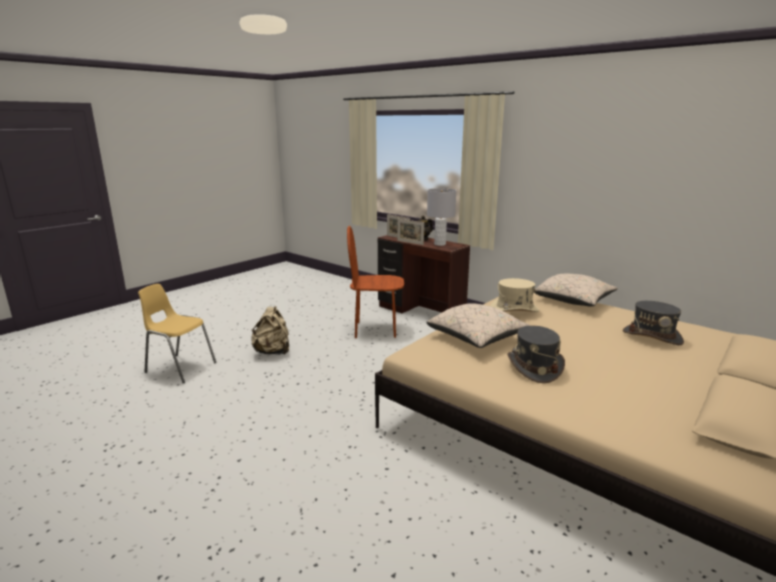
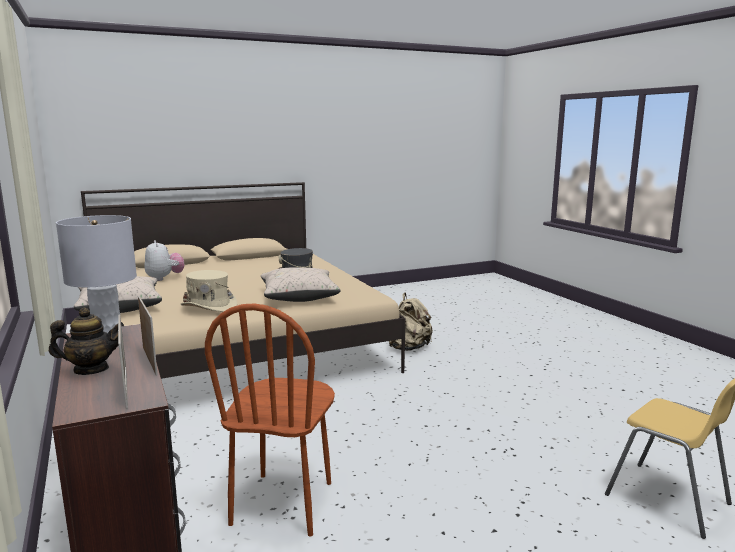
camera: 155 degrees left, 5 degrees down
beige backpack [251,306,289,355] -> beige backpack moved to [389,293,433,351]
brown chair [347,226,404,338] -> brown chair turned 75 degrees clockwise [205,303,335,536]
grey hat [623,301,684,345] -> plush toy [144,240,185,281]

